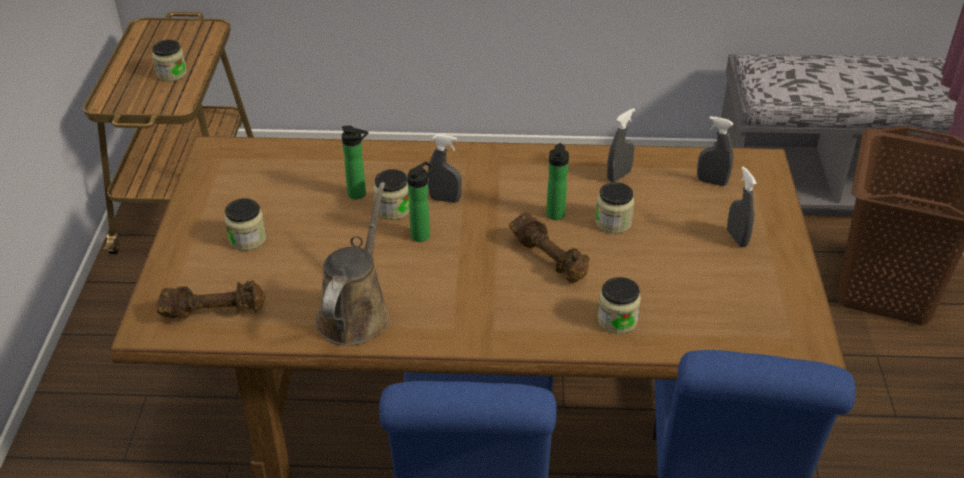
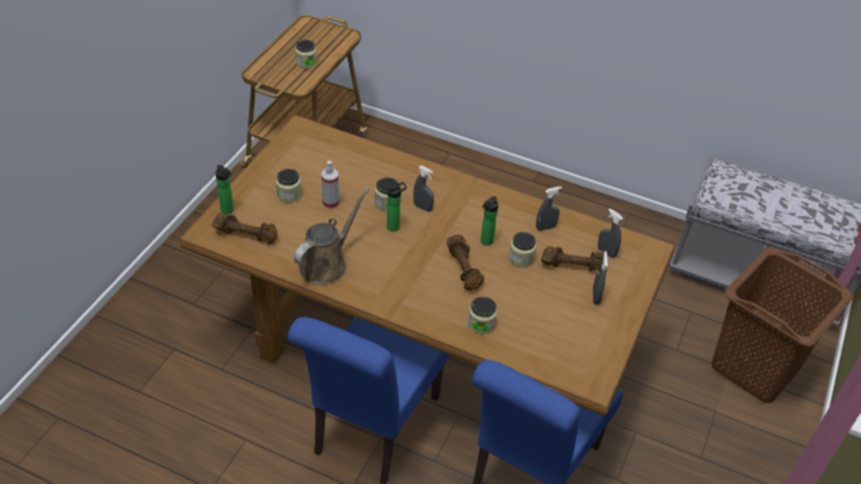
camera: 20 degrees right, 5 degrees up
bottle [342,125,368,200] -> bottle moved to [215,165,234,214]
none -> spray bottle [321,161,339,209]
none -> brown dumbbell [541,246,604,272]

